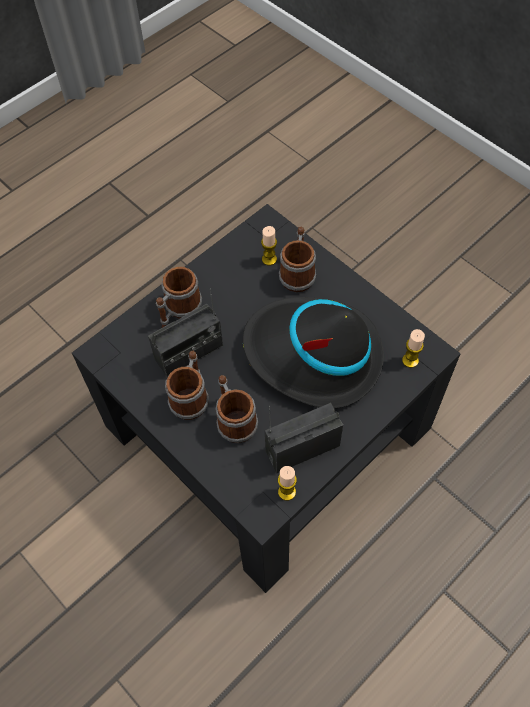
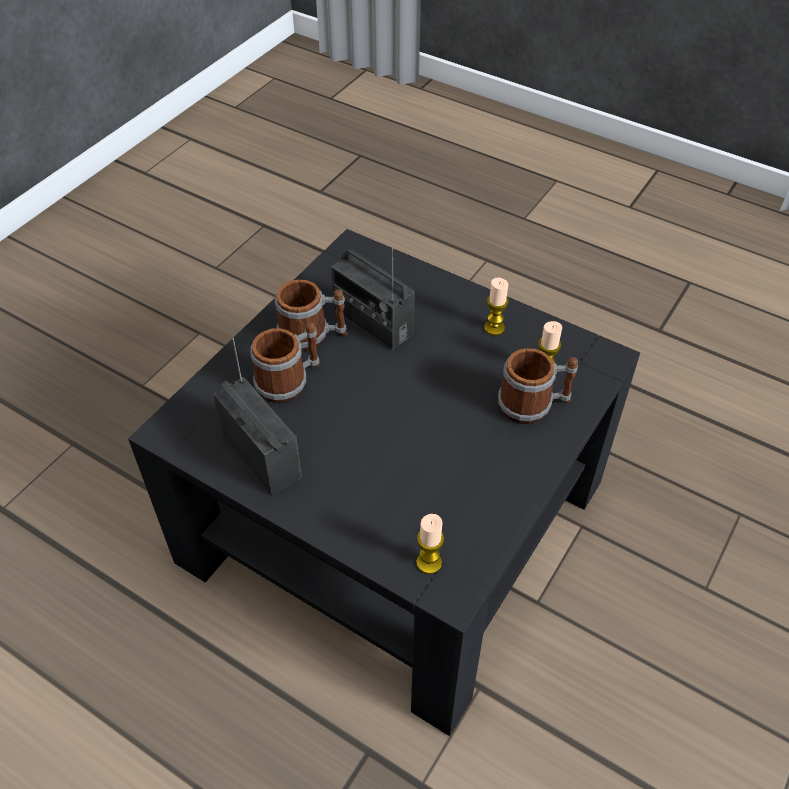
camera: 75 degrees right, 10 degrees down
mug [156,267,202,328] -> none
black hat [243,297,384,408] -> none
candle [278,466,297,501] -> candle moved to [484,278,509,335]

